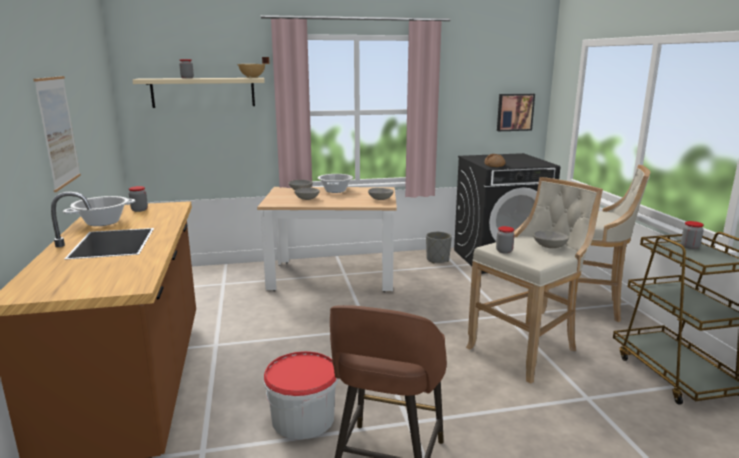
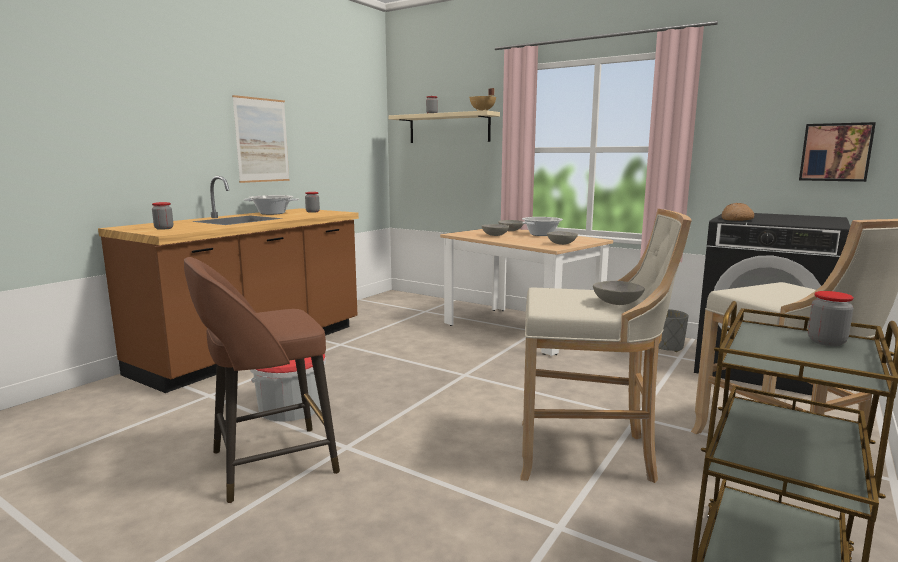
camera: 45 degrees right, 5 degrees down
jar [496,226,515,254] -> jar moved to [152,202,173,230]

